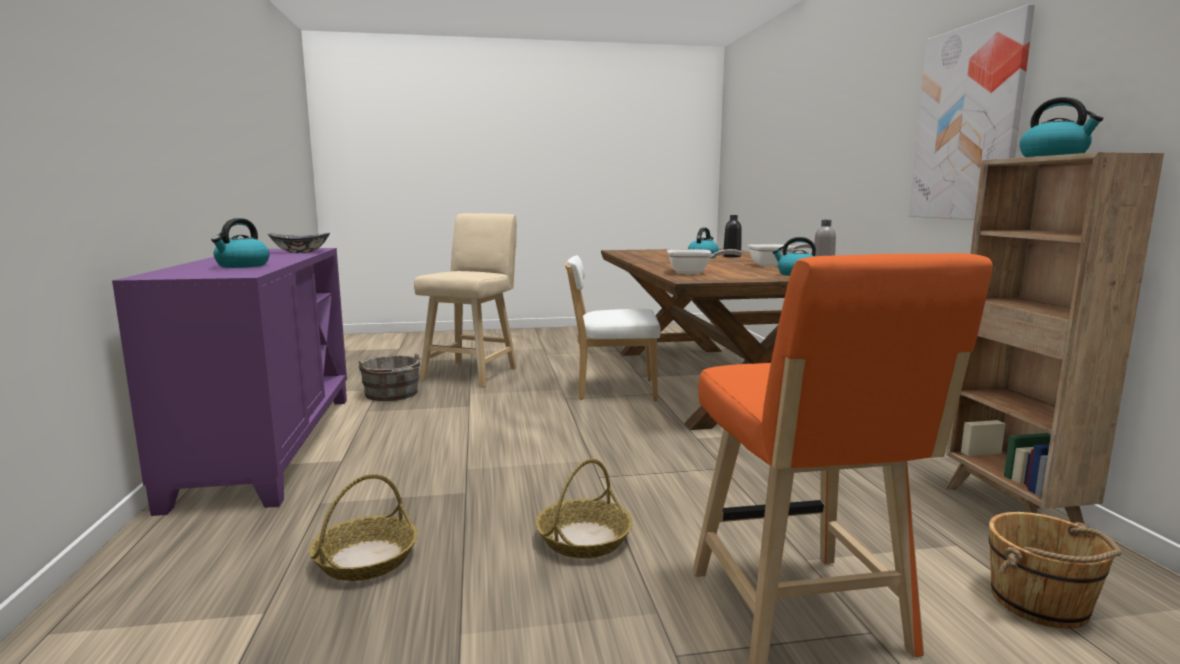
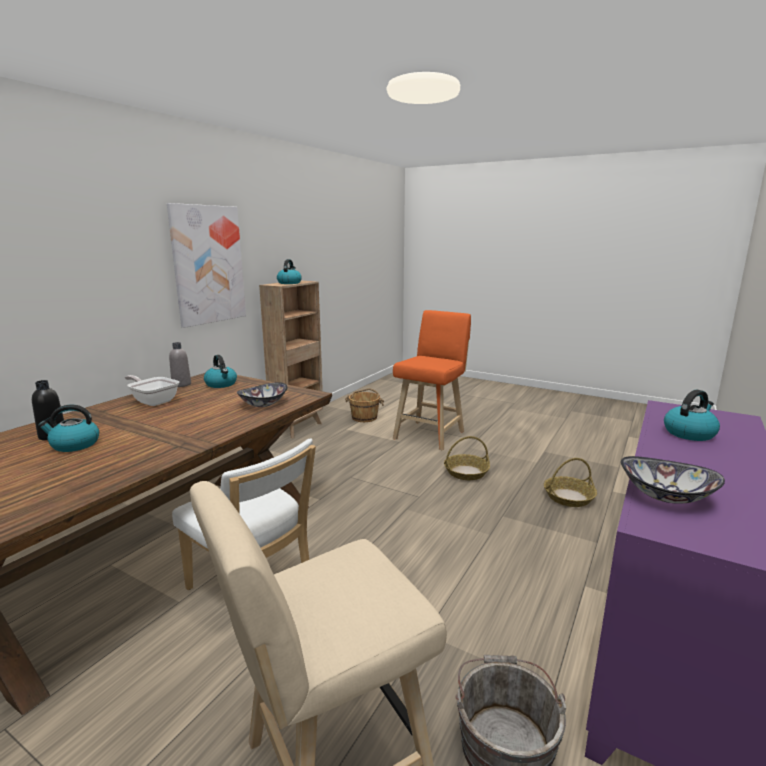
camera: 140 degrees left, 5 degrees up
frying pan [667,249,743,274] -> bowl [237,382,288,407]

